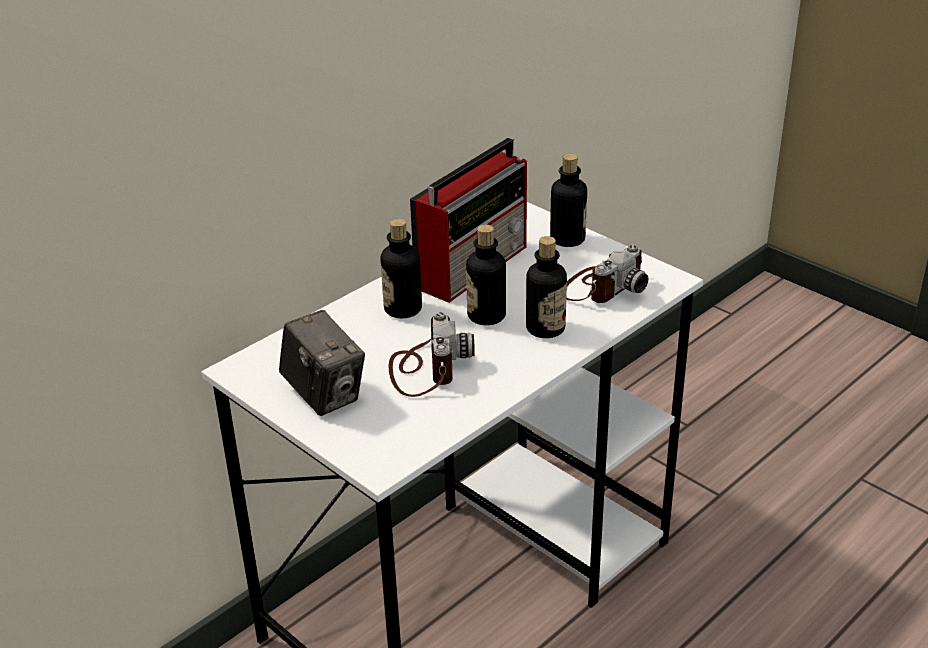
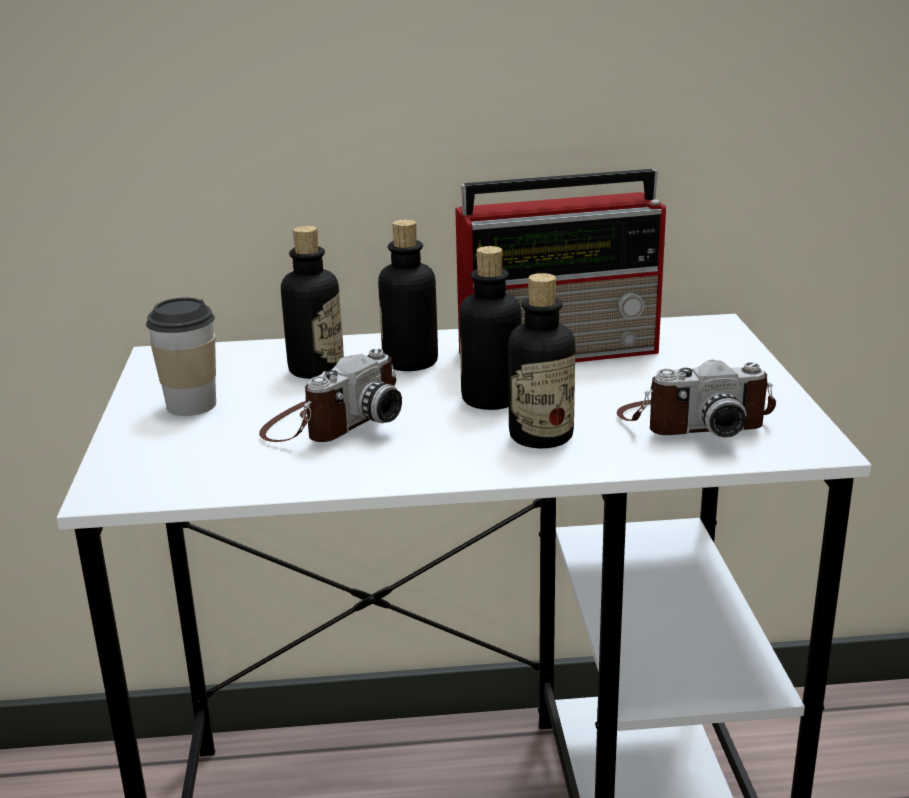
camera: 40 degrees right, 10 degrees down
camera [279,310,365,416] -> cup [146,297,216,416]
bottle [550,154,587,247] -> bottle moved to [281,226,344,379]

